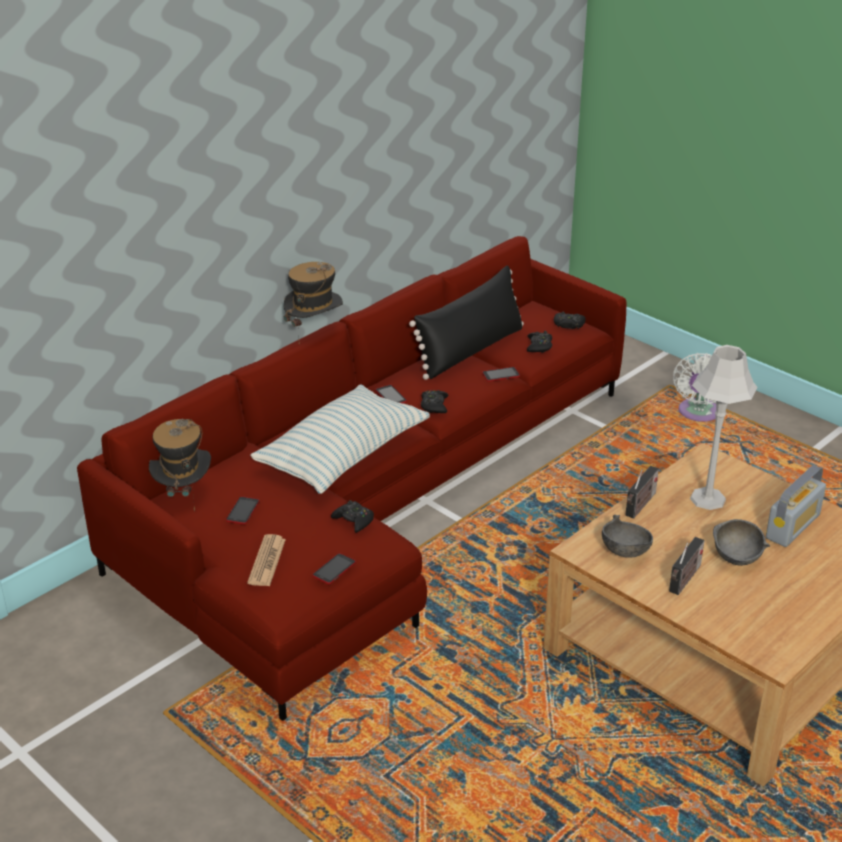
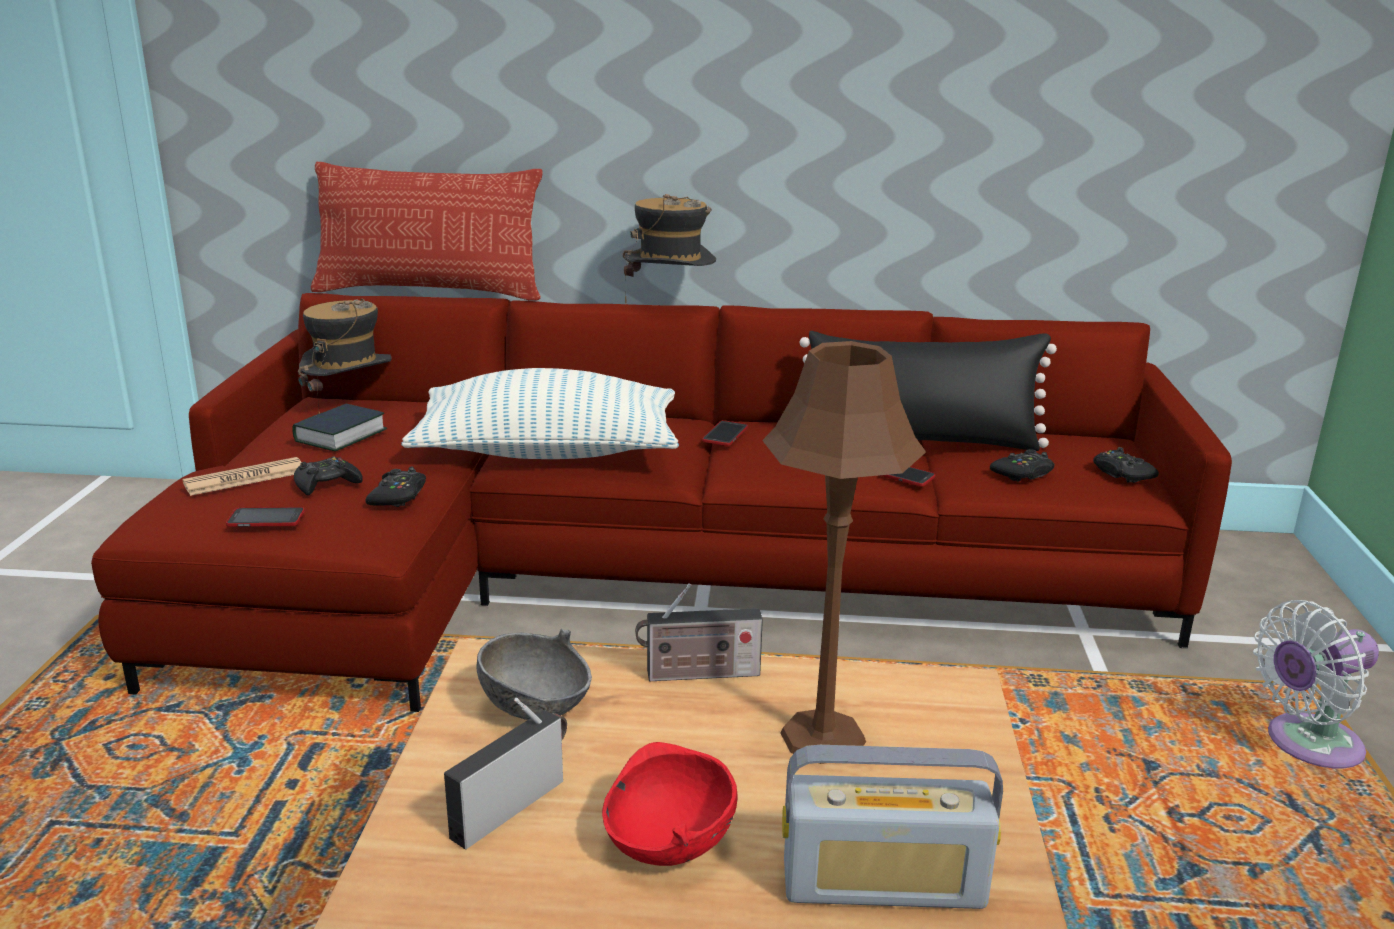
camera: 50 degrees right, 10 degrees down
phone [226,496,260,525] -> book [292,404,388,451]
black game controller [421,390,448,413] -> black game controller moved to [294,457,363,495]
radio [669,537,704,595] -> radio turned 135 degrees clockwise [444,698,567,849]
grey table lamp [690,345,758,510] -> brown table lamp [762,341,926,764]
grey bowl [713,519,770,566] -> red bowl [602,742,738,866]
none -> pillow [311,162,543,300]

